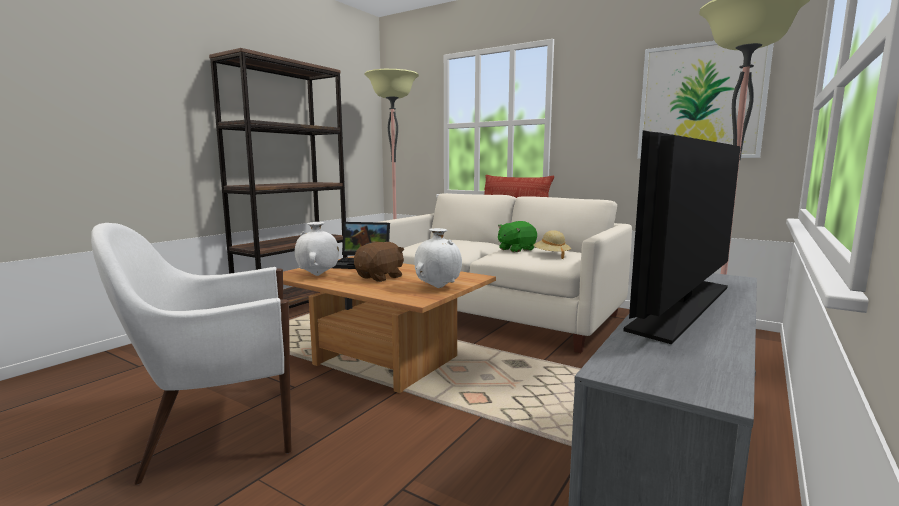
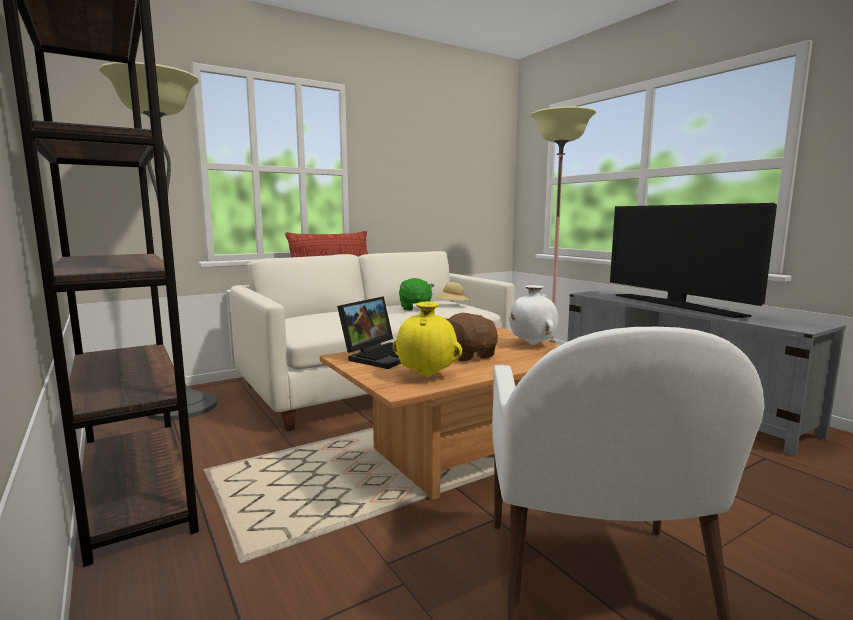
camera: 65 degrees left, 0 degrees up
white vase [295,222,339,276] -> yellow vase [393,302,462,377]
picture [637,41,774,159] -> none

